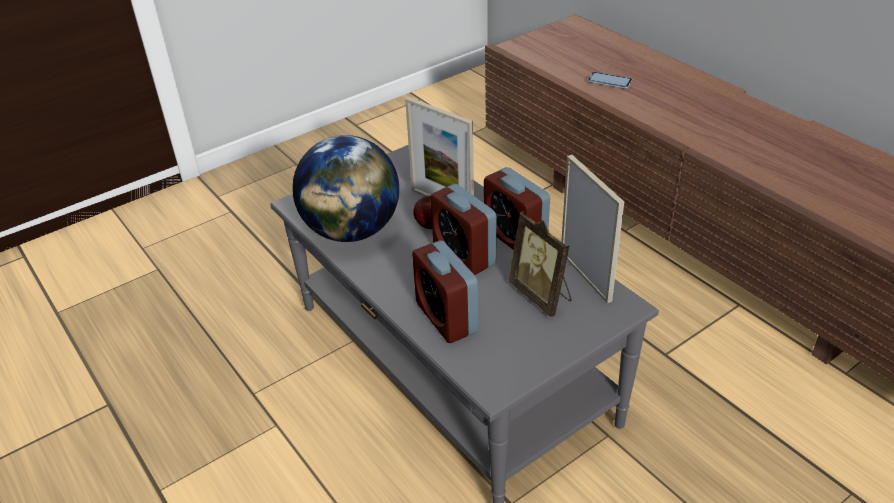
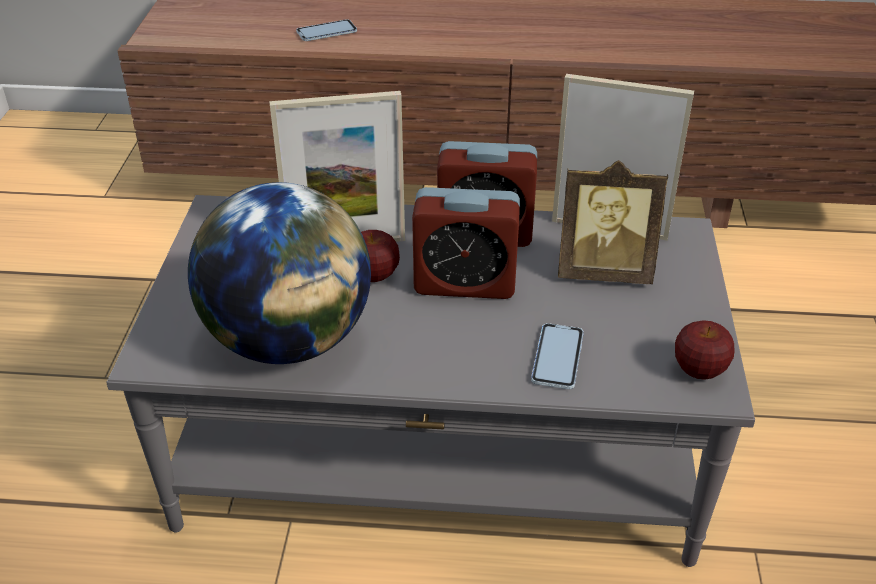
camera: 50 degrees left, 0 degrees up
alarm clock [412,240,479,343] -> phone [531,323,584,389]
none -> apple [675,320,734,380]

